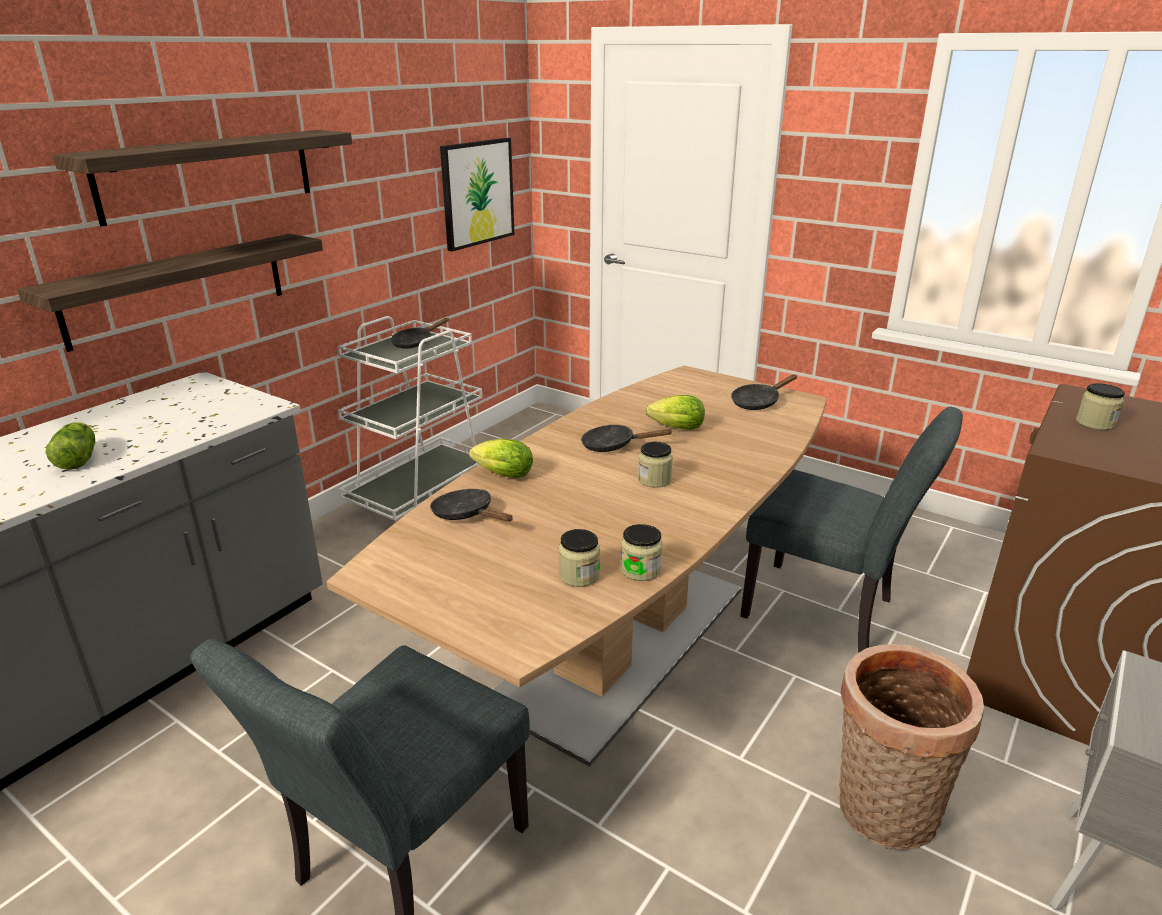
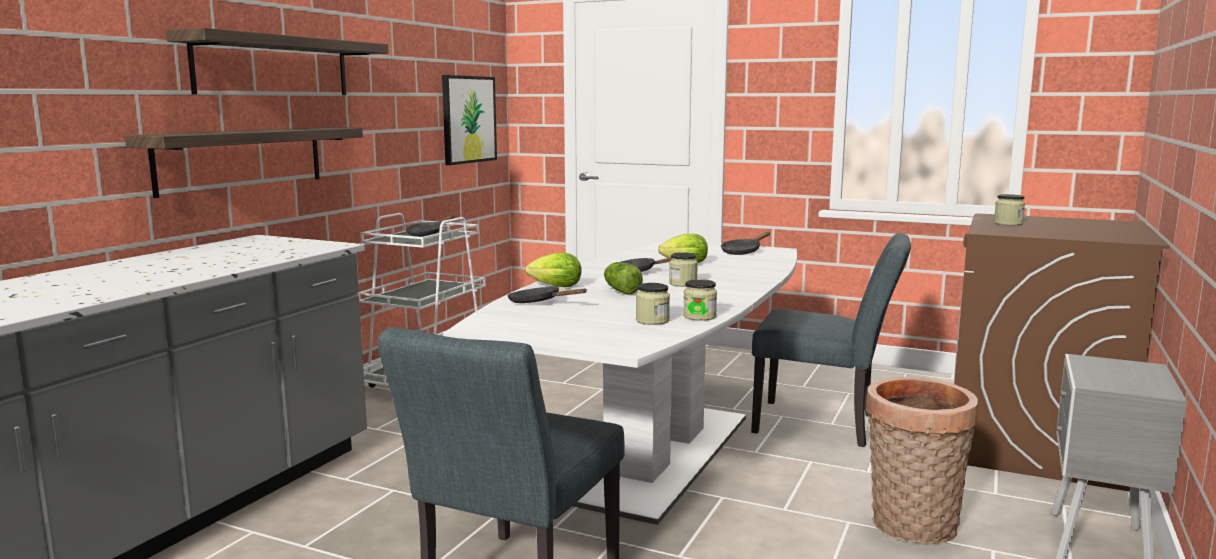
camera: 10 degrees left, 15 degrees down
lettuce [46,422,95,470] -> lettuce moved to [604,262,643,295]
brown dining table [327,365,827,767] -> white dining table [443,241,797,525]

